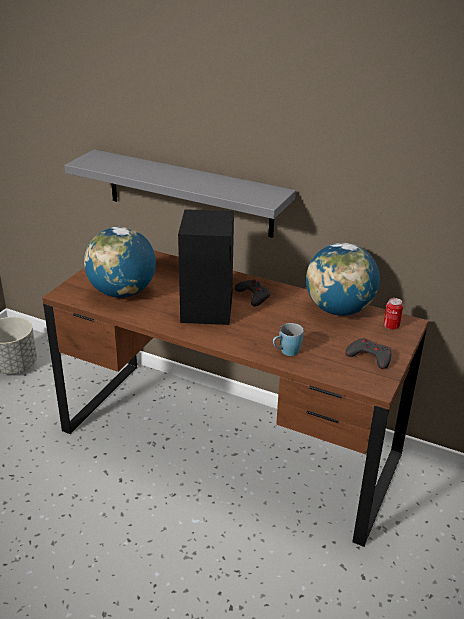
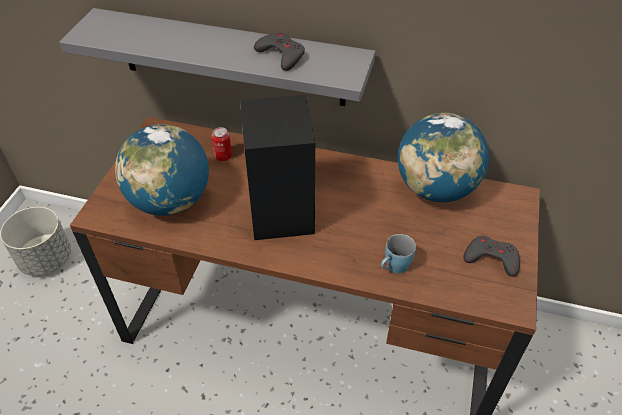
camera: 10 degrees left, 15 degrees up
grey game controller [234,280,271,307] -> grey game controller moved to [254,32,305,71]
can [383,298,403,330] -> can moved to [211,127,232,161]

